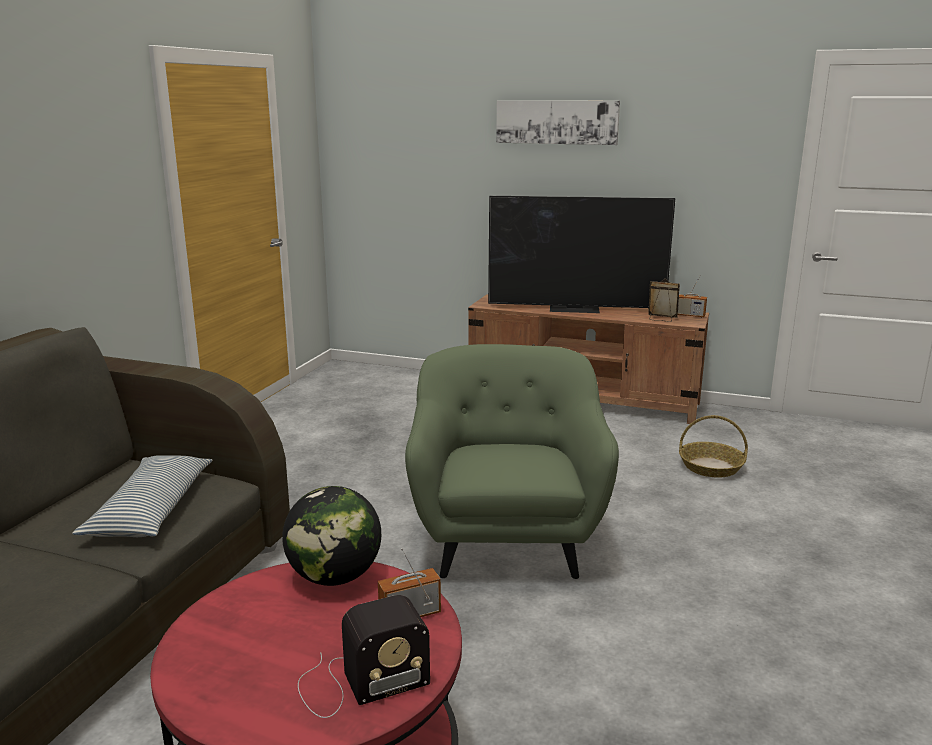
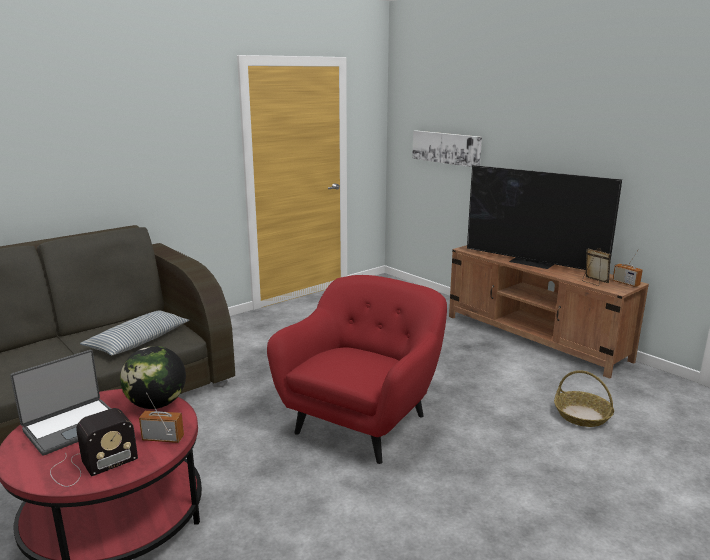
camera: 30 degrees right, 0 degrees up
radio [298,595,430,718] -> radio turned 45 degrees counterclockwise [50,408,138,487]
green armchair [405,344,619,579] -> red armchair [267,275,447,464]
picture [496,100,620,145] -> picture moved to [412,130,482,167]
none -> laptop [10,350,111,456]

